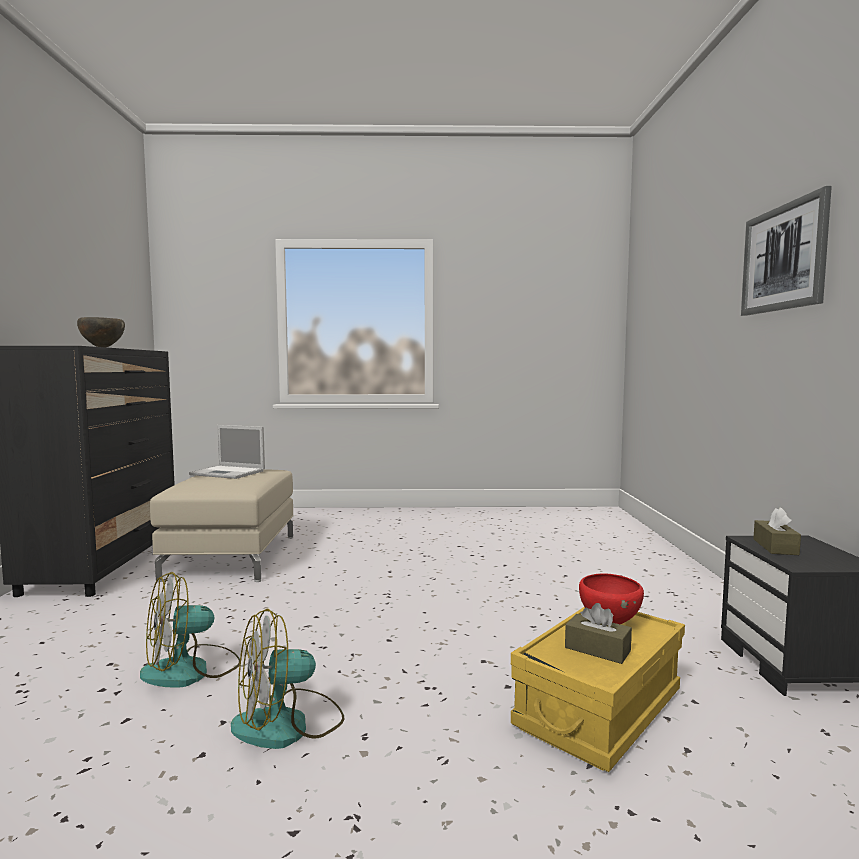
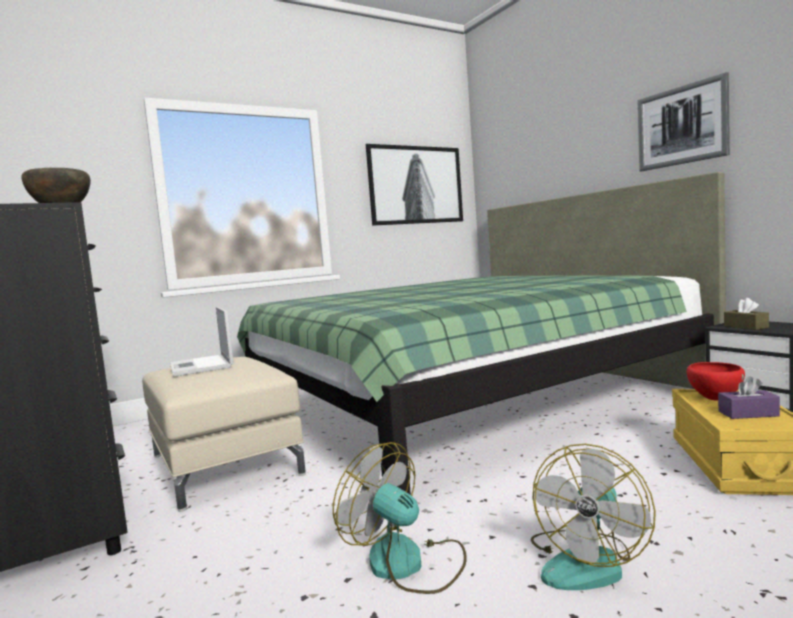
camera: 30 degrees left, 0 degrees up
fan [140,572,240,688] -> fan turned 105 degrees clockwise [333,442,467,594]
laptop [189,425,265,479] -> laptop turned 75 degrees clockwise [169,307,234,377]
brown tissue box [565,603,632,664] -> purple tissue box [718,376,780,419]
none -> green bed [237,172,726,495]
none -> picture [366,144,463,226]

